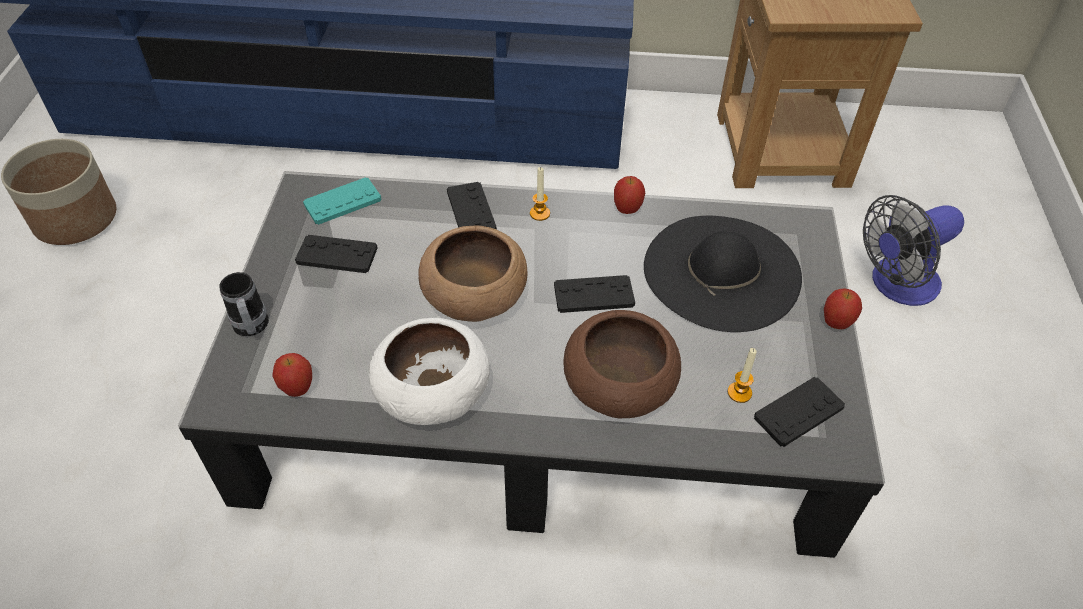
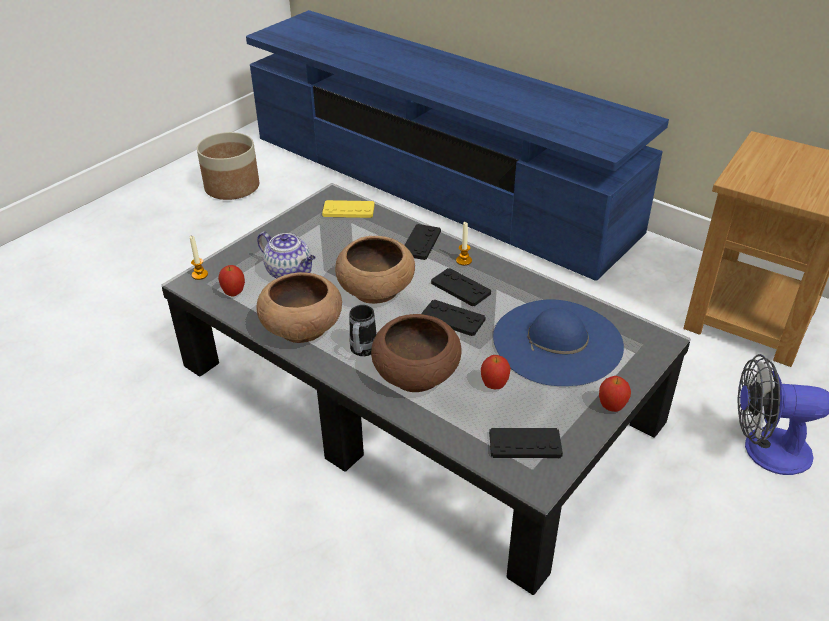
camera: 35 degrees right, 10 degrees down
mug [220,272,269,336] -> mug moved to [349,305,377,356]
black game controller [295,235,378,273] -> black game controller moved to [431,268,491,307]
turquoise game controller [303,177,382,225] -> yellow game controller [322,200,375,218]
white bowl [369,318,490,425] -> brown bowl [256,272,342,343]
apple [614,176,645,214] -> apple moved to [481,355,511,389]
black hat [644,215,802,332] -> blue hat [493,299,624,386]
candle [728,348,757,403] -> candle moved to [190,236,208,280]
none -> teapot [257,232,316,279]

